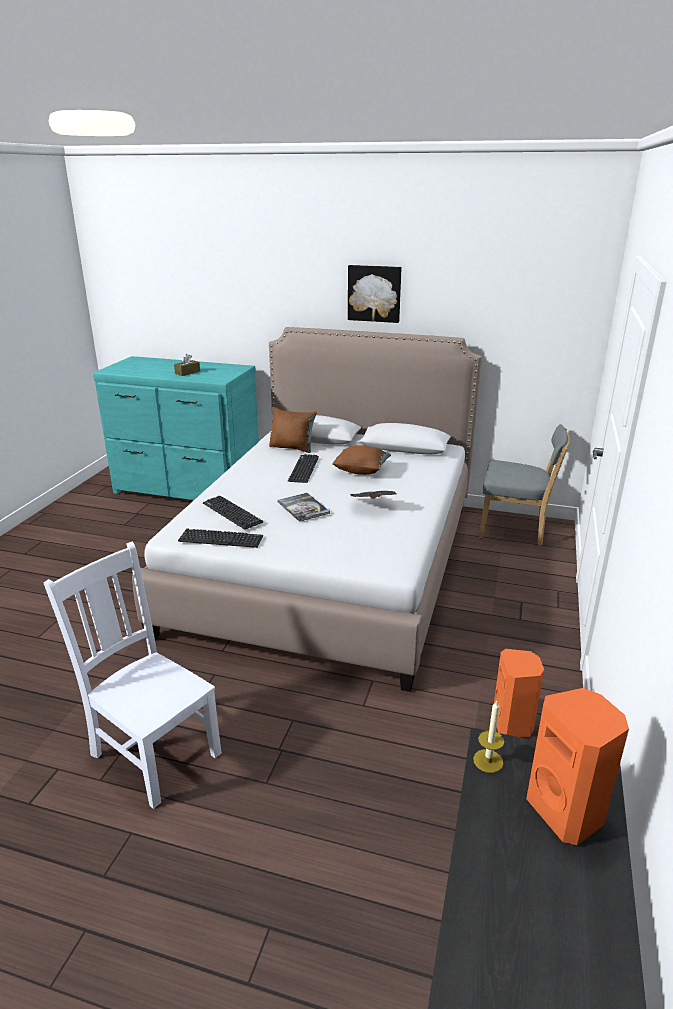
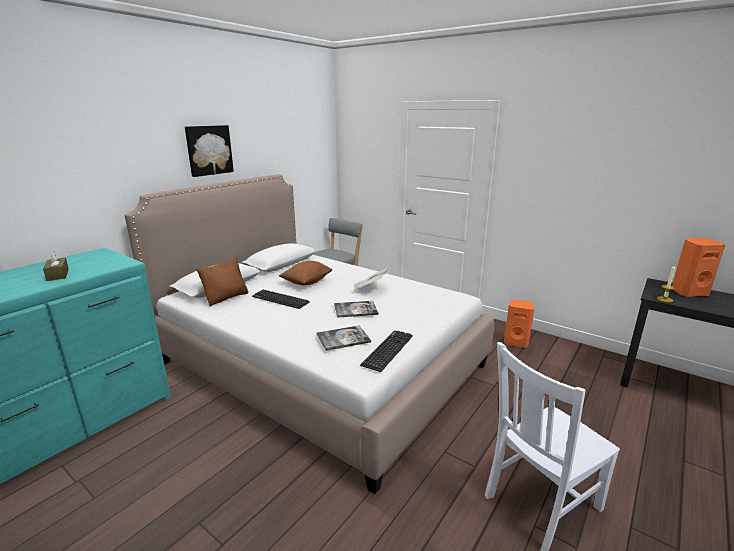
camera: 70 degrees left, 5 degrees down
keyboard [203,496,263,530] -> book [317,325,371,351]

